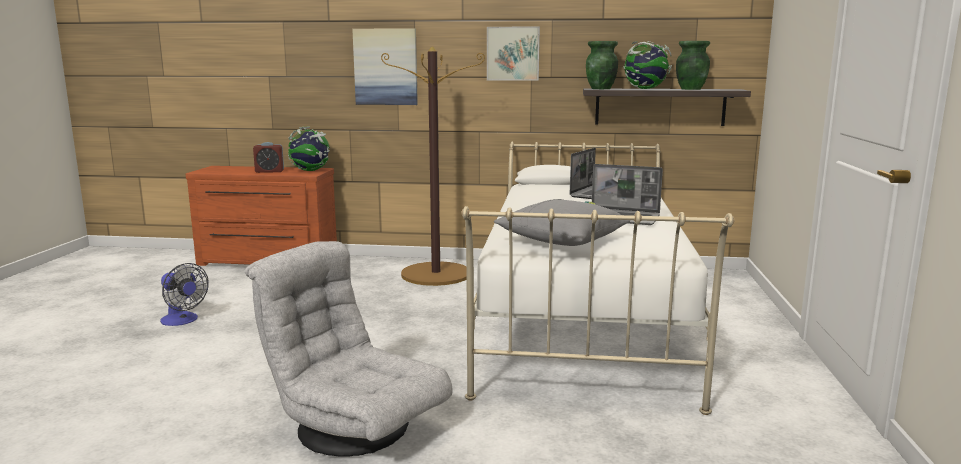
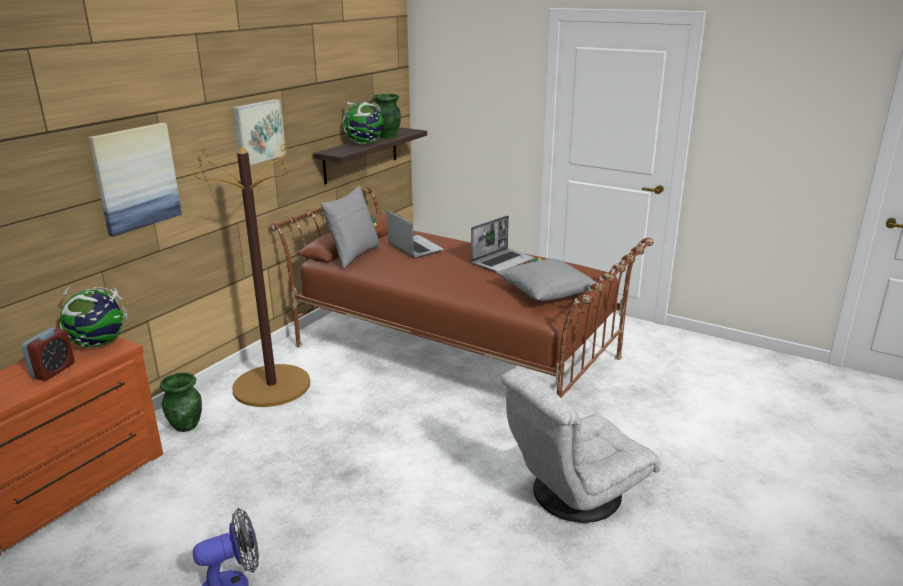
camera: 65 degrees left, 10 degrees up
white bed [461,142,734,415] -> brown bed [270,188,653,398]
green vase [586,41,618,89] -> green vase moved to [160,372,202,432]
none -> grey pillow [321,186,380,268]

